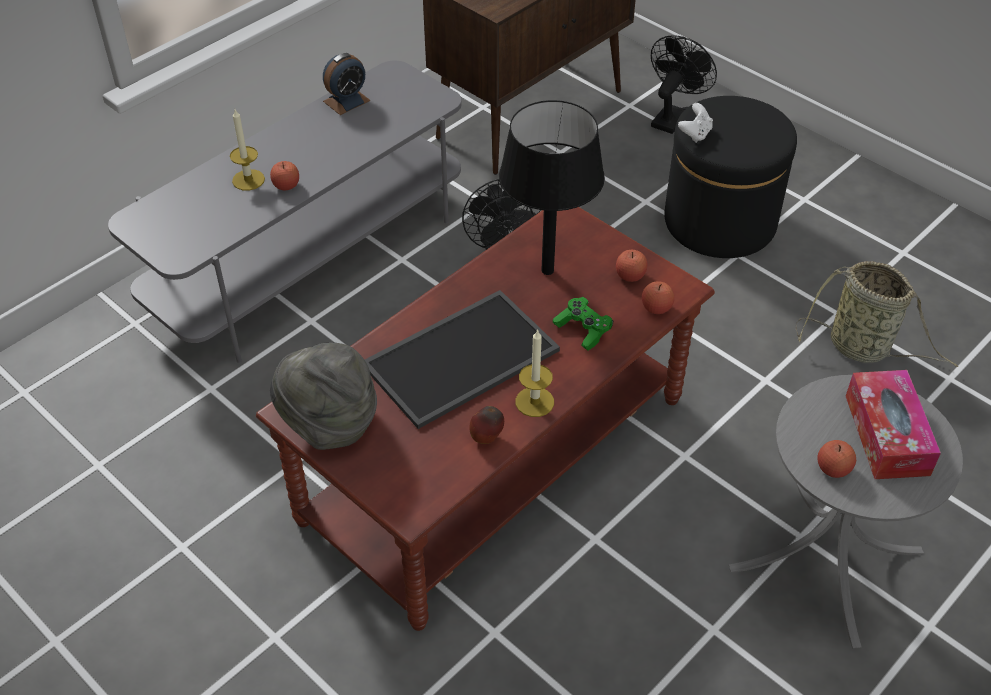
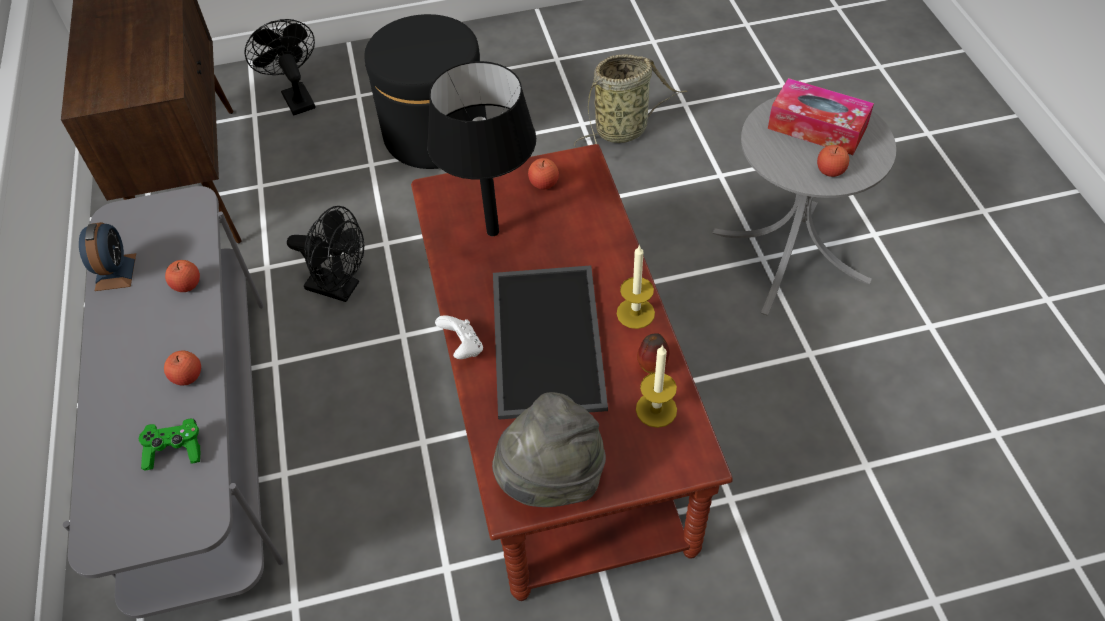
camera: 55 degrees left, 5 degrees up
candle [230,110,265,191] -> candle moved to [636,344,677,428]
green game controller [553,297,613,351] -> green game controller moved to [139,419,200,470]
apple [642,281,674,314] -> apple moved to [165,260,200,292]
white game controller [678,103,713,143] -> white game controller moved to [435,315,483,359]

